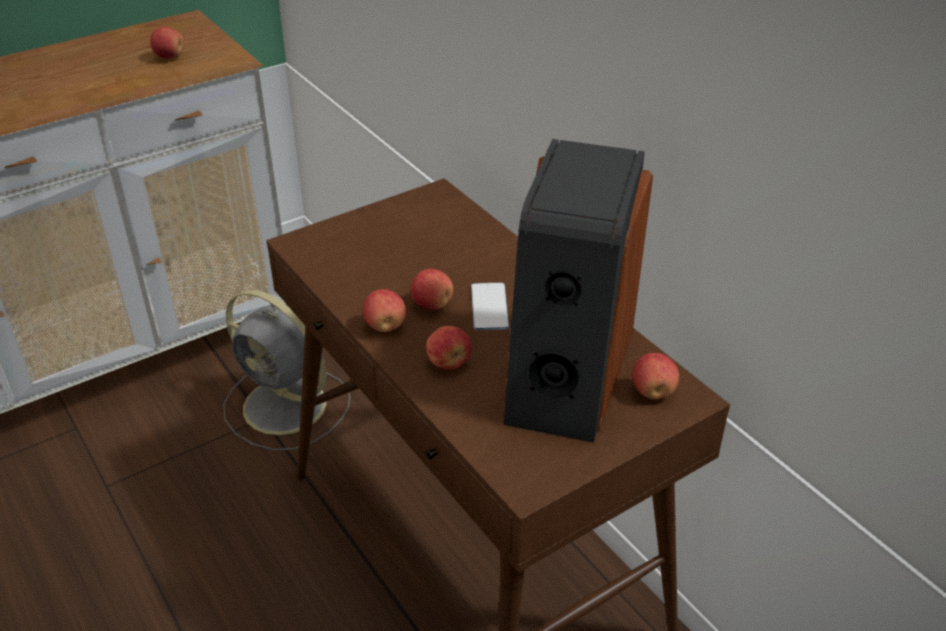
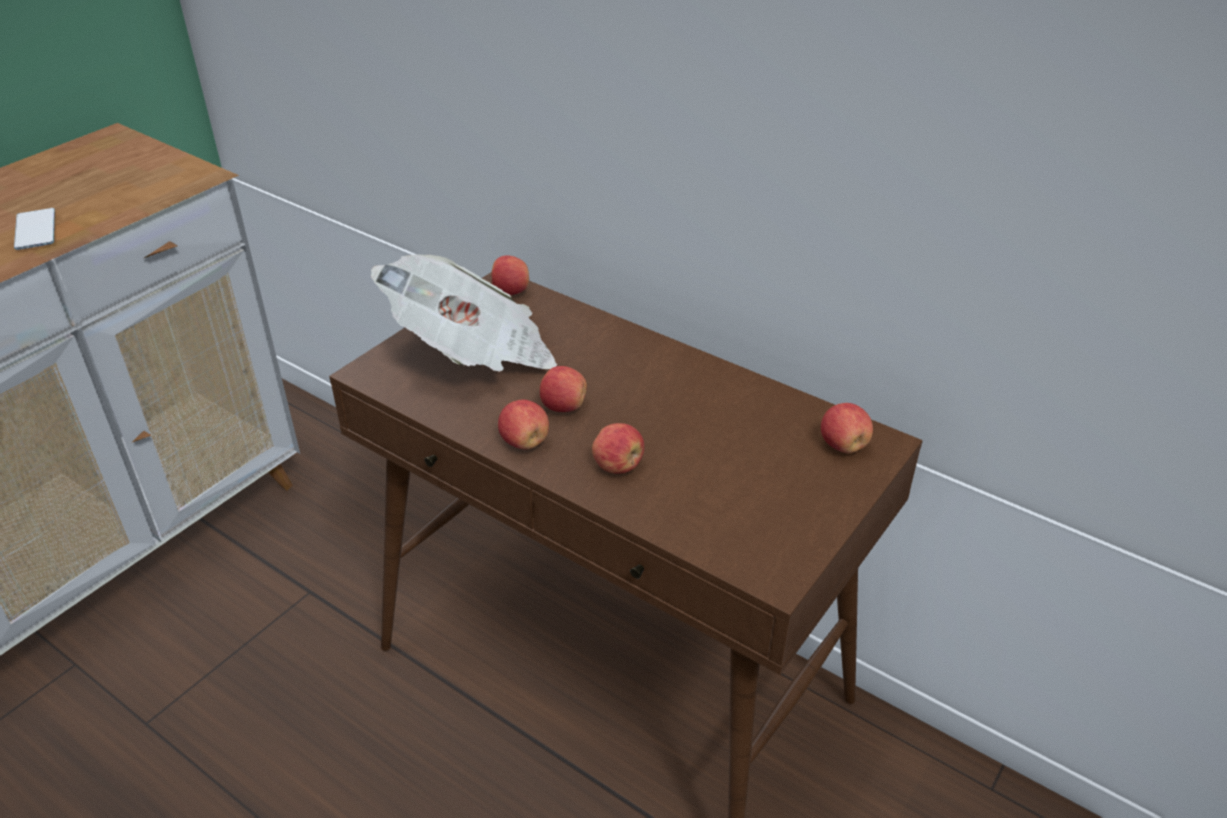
camera: 20 degrees left, 0 degrees up
apple [150,27,184,58] -> apple moved to [490,255,529,295]
grey fan [223,290,351,451] -> none
phone [471,283,509,330] -> phone moved to [14,208,55,250]
speaker [503,139,653,443] -> none
none -> newspaper [371,254,557,372]

